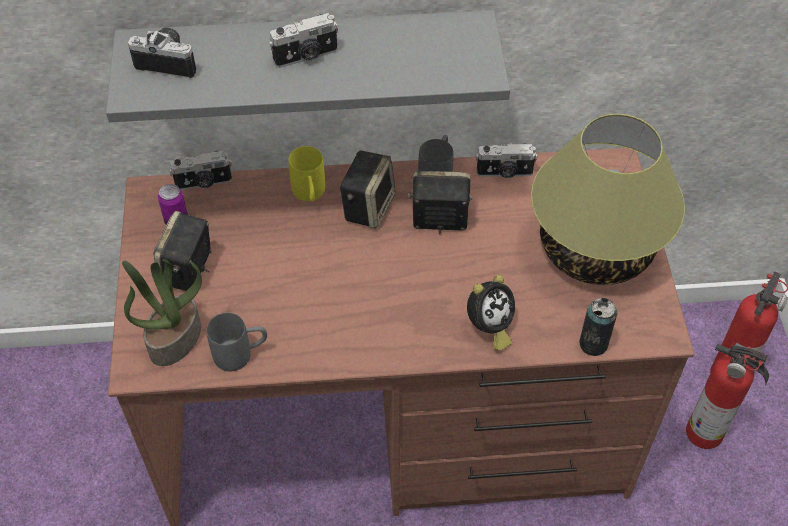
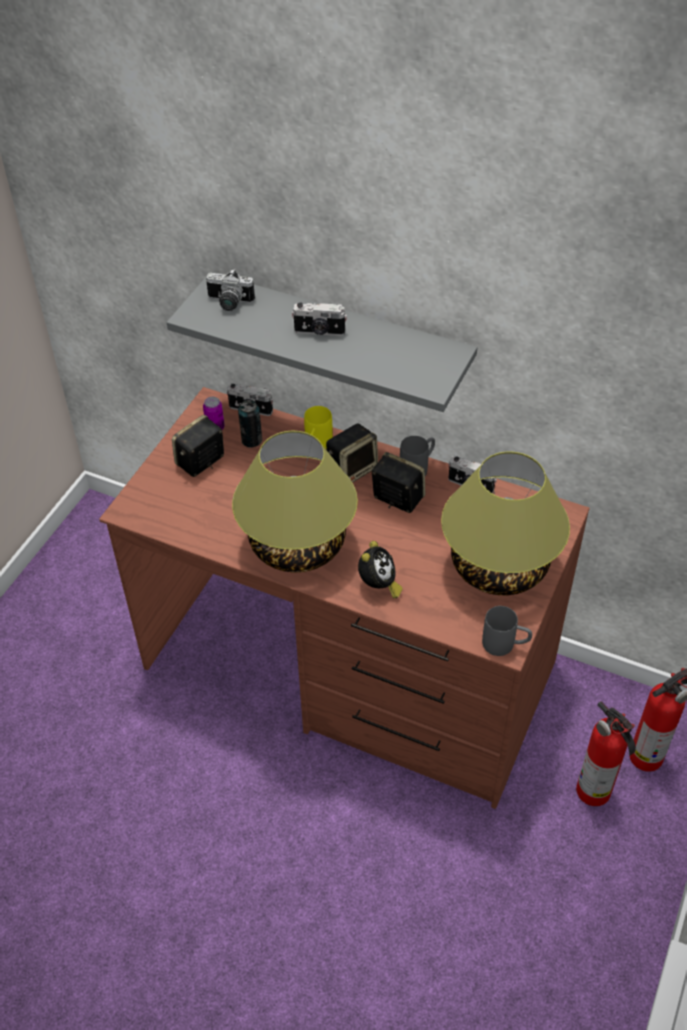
camera: 30 degrees right, 5 degrees down
potted plant [122,259,202,366] -> none
camera [128,27,196,78] -> camera turned 150 degrees clockwise [206,269,255,311]
grey mug [206,313,267,371] -> grey mug moved to [482,606,532,656]
alarm clock [467,274,515,351] -> alarm clock turned 60 degrees counterclockwise [358,541,403,598]
can [579,298,617,356] -> can moved to [238,400,262,448]
none -> table lamp [232,431,358,572]

